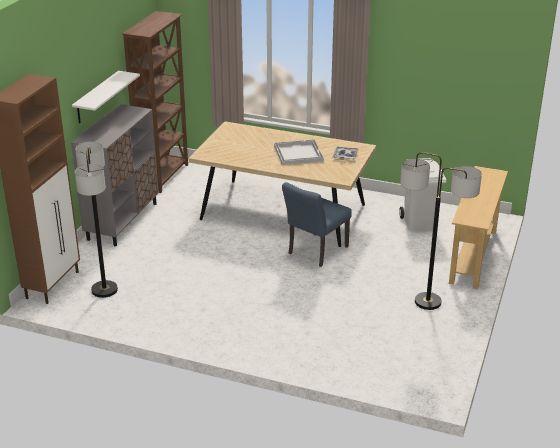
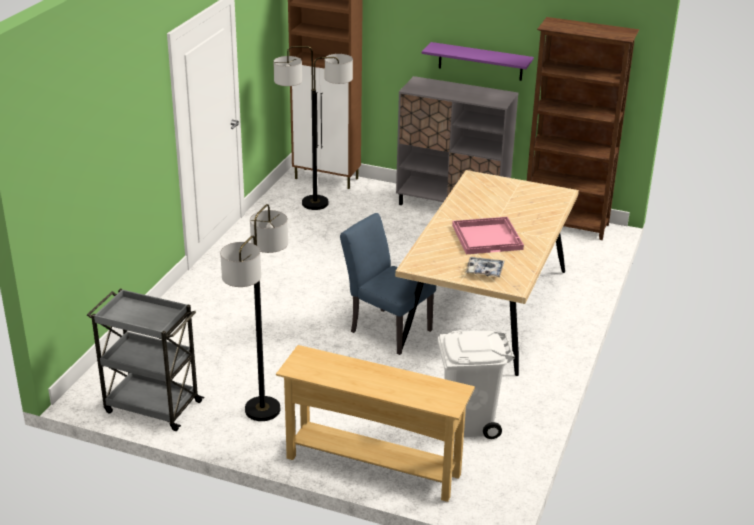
camera: 90 degrees right, 0 degrees up
white shelf [72,71,140,123] -> purple shelf [422,42,534,81]
white tray [274,139,324,165] -> pink tray [452,217,524,254]
none -> grey cart [87,289,204,431]

